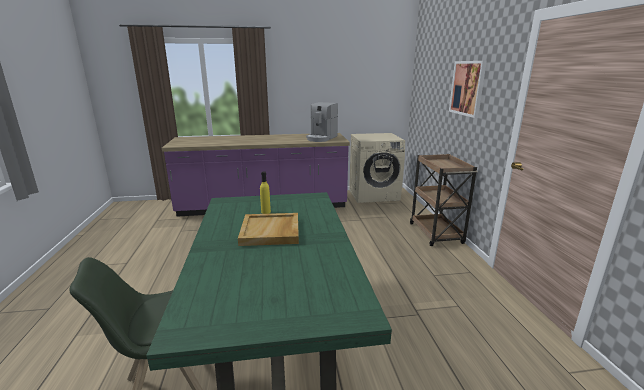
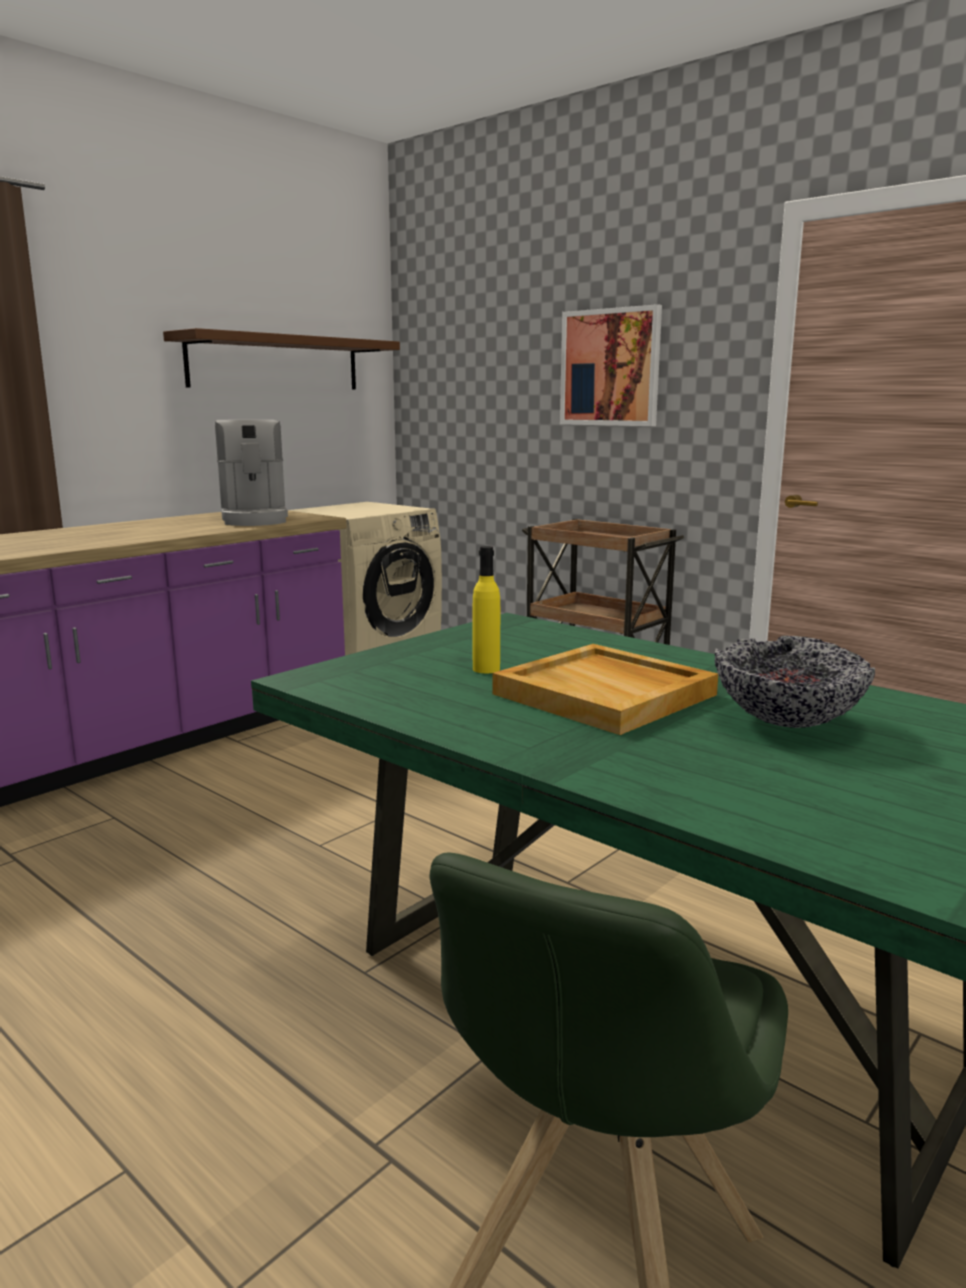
camera: 40 degrees left, 5 degrees down
none -> brown shelf [163,328,400,390]
none -> bowl [715,636,875,728]

